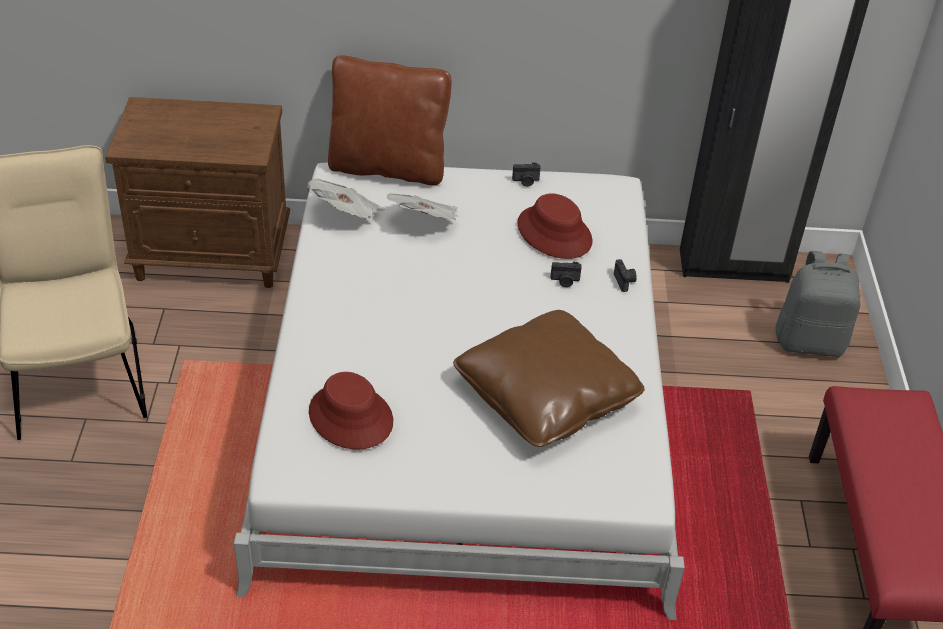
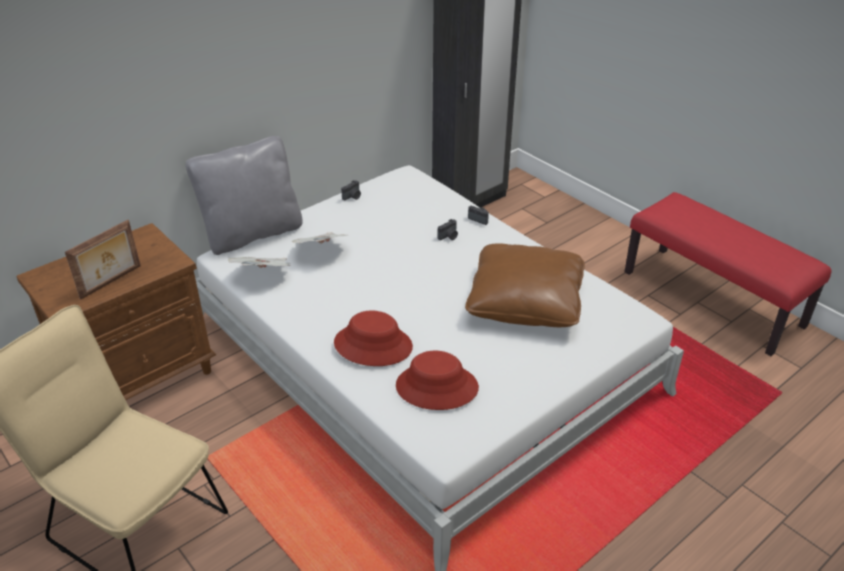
camera: 40 degrees left, 5 degrees down
brown pillow [328,55,451,185] -> grey pillow [186,136,303,255]
red hat [517,193,592,259] -> red hat moved to [334,311,413,366]
grey backpack [775,251,861,357] -> none
none -> picture frame [65,220,141,299]

